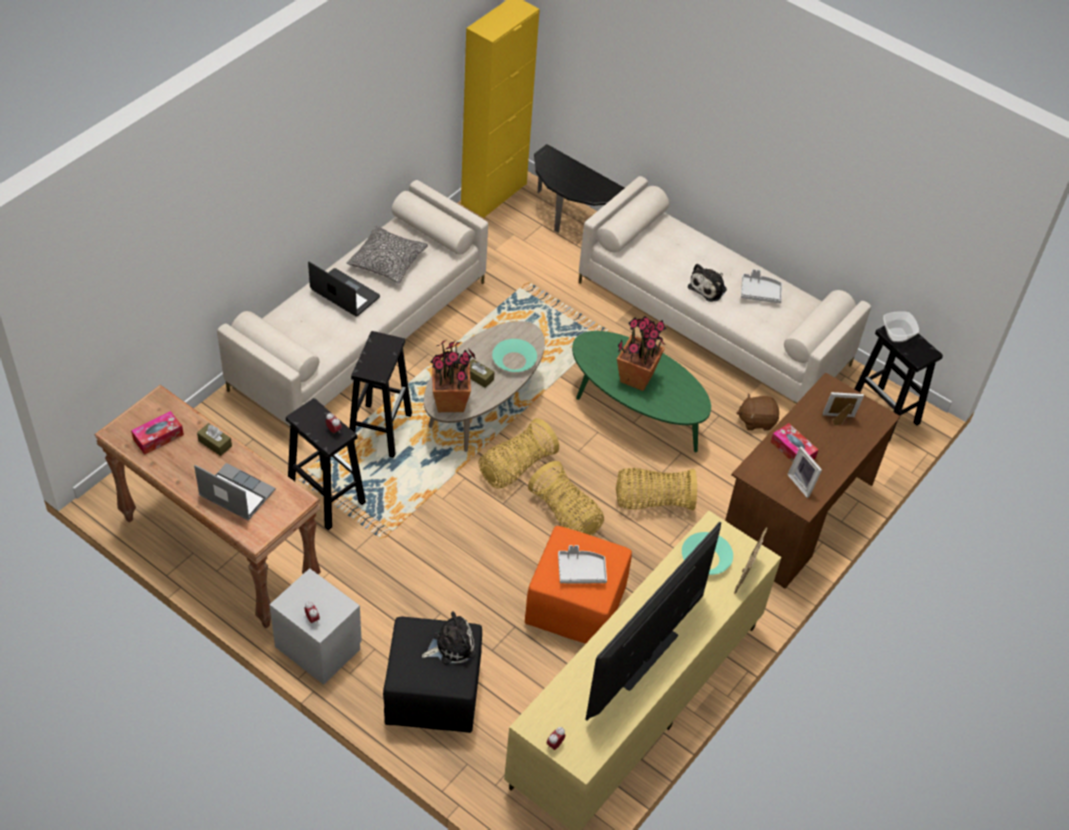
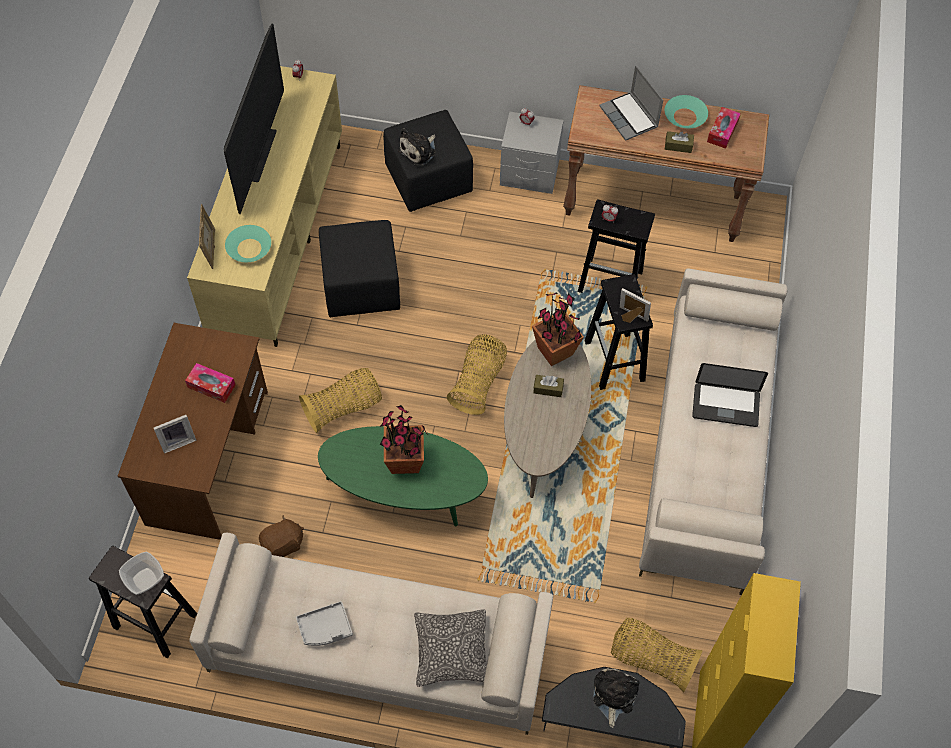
camera: 155 degrees right, 10 degrees up
laptop [194,463,275,520] -> laptop turned 60 degrees clockwise [599,66,663,141]
pillow [347,226,428,284] -> pillow moved to [414,609,487,687]
turquoise bowl [492,339,537,372] -> turquoise bowl moved to [665,95,708,128]
orange ottoman [525,526,632,644] -> black ottoman [319,220,400,317]
basket [528,461,604,536] -> basket moved to [611,618,703,692]
grey tray [558,545,607,583] -> none
plush toy [688,264,727,302] -> plush toy moved to [593,668,639,728]
picture frame [787,446,822,498] -> picture frame moved to [620,288,651,323]

